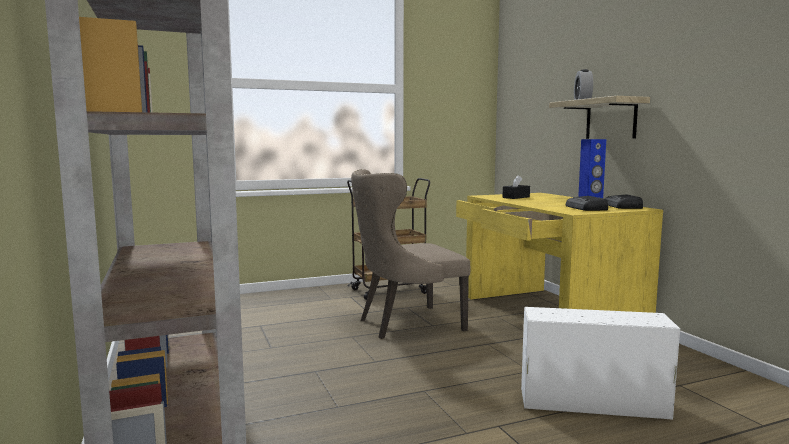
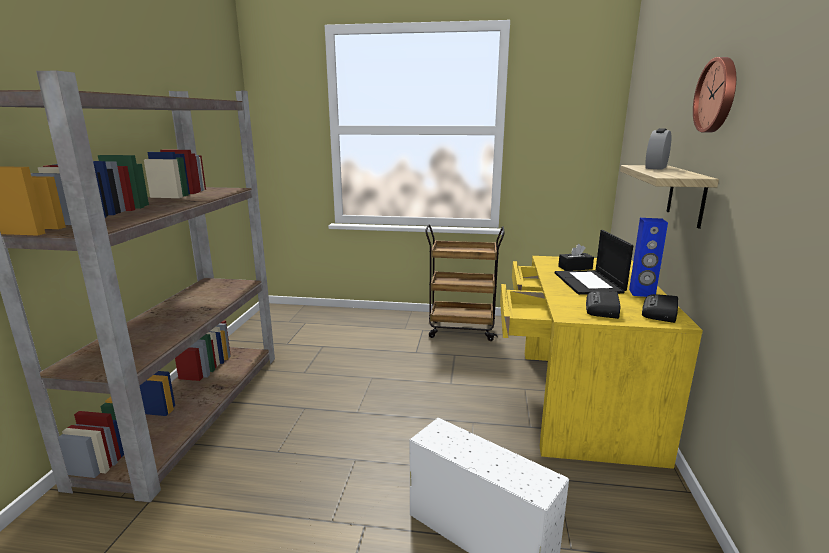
camera: 30 degrees right, 10 degrees up
beige chair [351,169,470,339] -> none
none -> laptop [555,230,633,295]
none -> wall clock [693,57,736,133]

